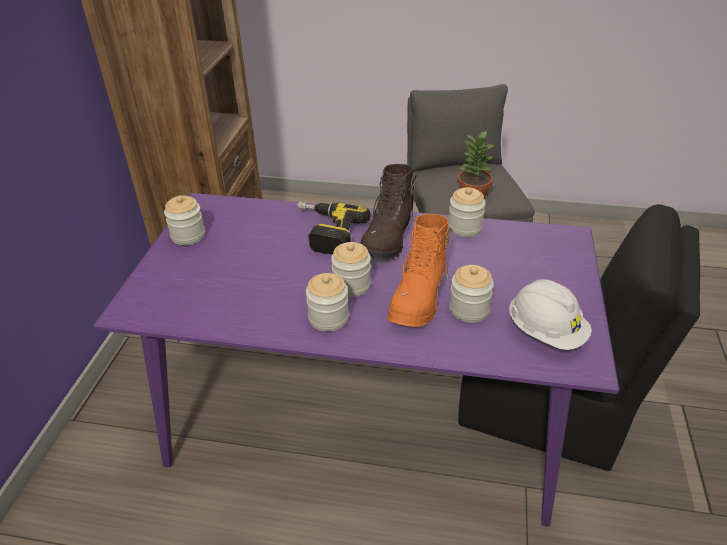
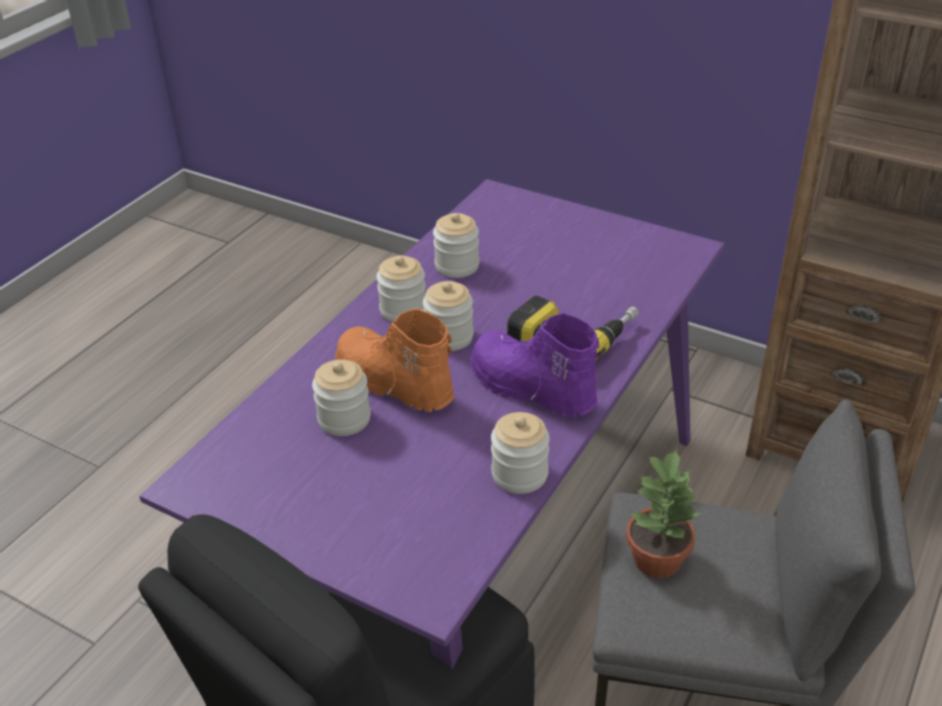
camera: 110 degrees right, 0 degrees up
jar [164,195,205,245] -> jar moved to [433,213,479,278]
brown boot [361,164,417,260] -> purple boot [470,312,599,417]
white hard hat [509,279,592,350] -> none

